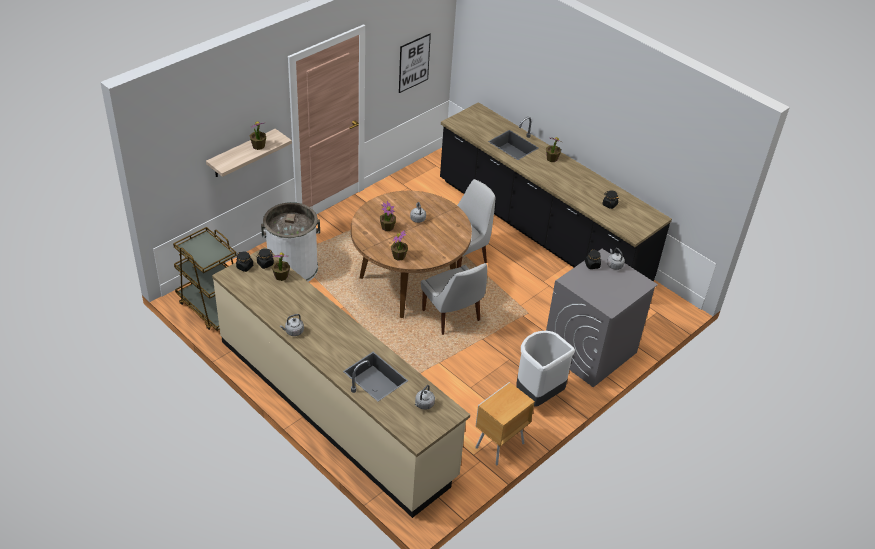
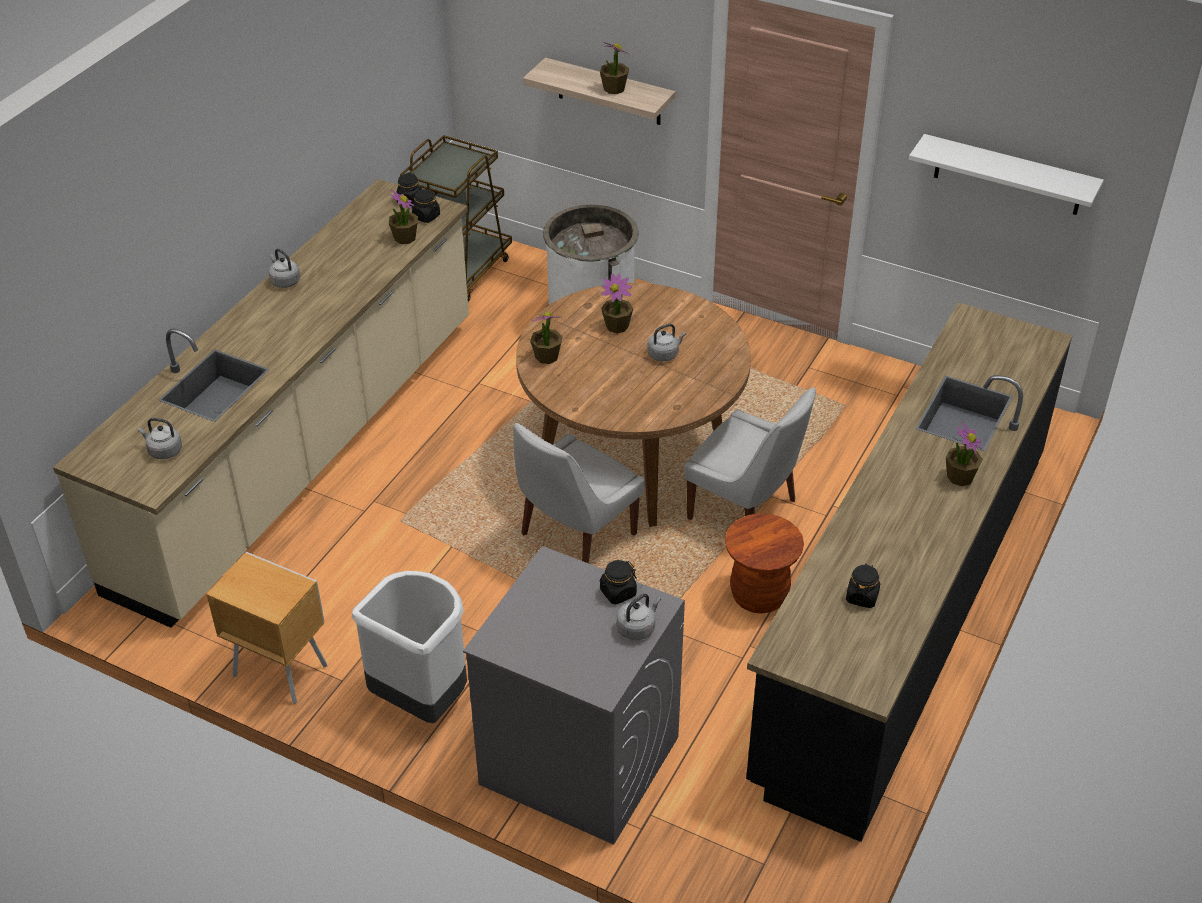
camera: 75 degrees right, 0 degrees up
picture [399,34,431,93] -> white shelf [909,134,1104,215]
none -> brown stool [725,513,804,614]

